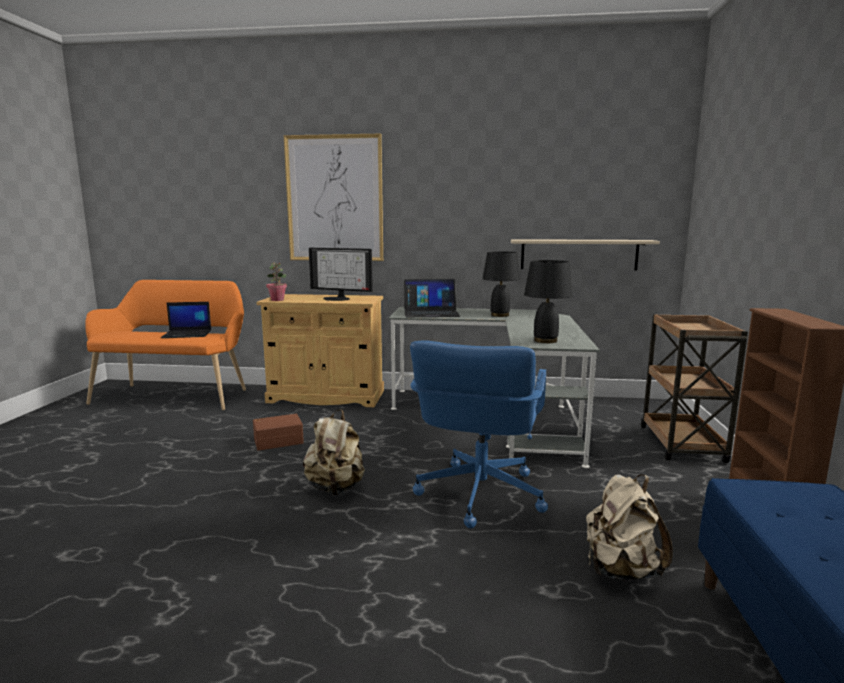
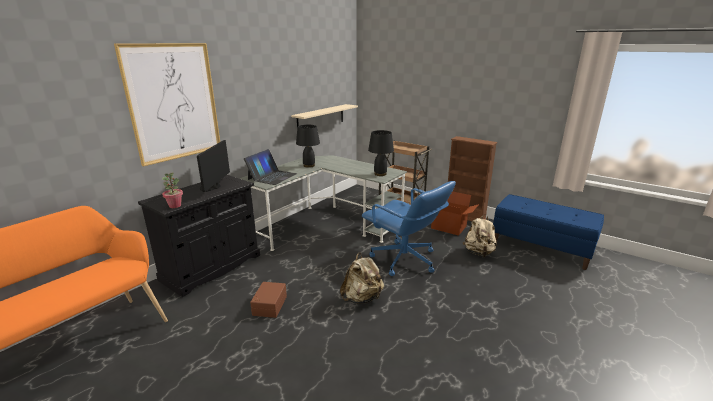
camera: 60 degrees left, 10 degrees up
laptop [161,302,211,338] -> none
beige cabinet [257,294,384,407] -> black cabinet [138,175,260,297]
monitor [309,248,373,301] -> monitor turned 135 degrees clockwise [197,140,230,192]
none -> cardboard box [431,191,479,236]

